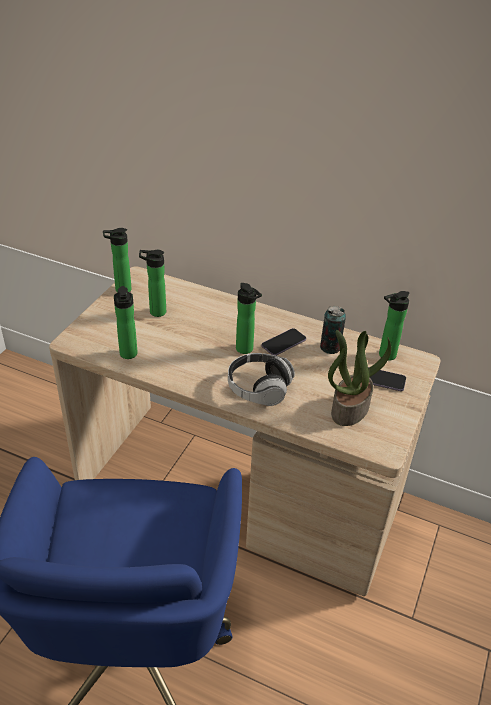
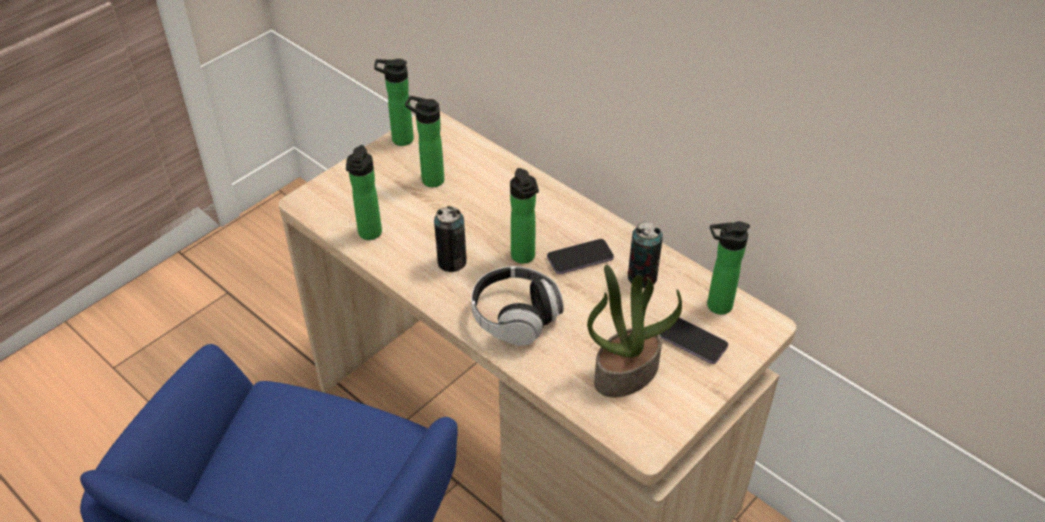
camera: 20 degrees right, 5 degrees up
none -> can [434,206,467,272]

